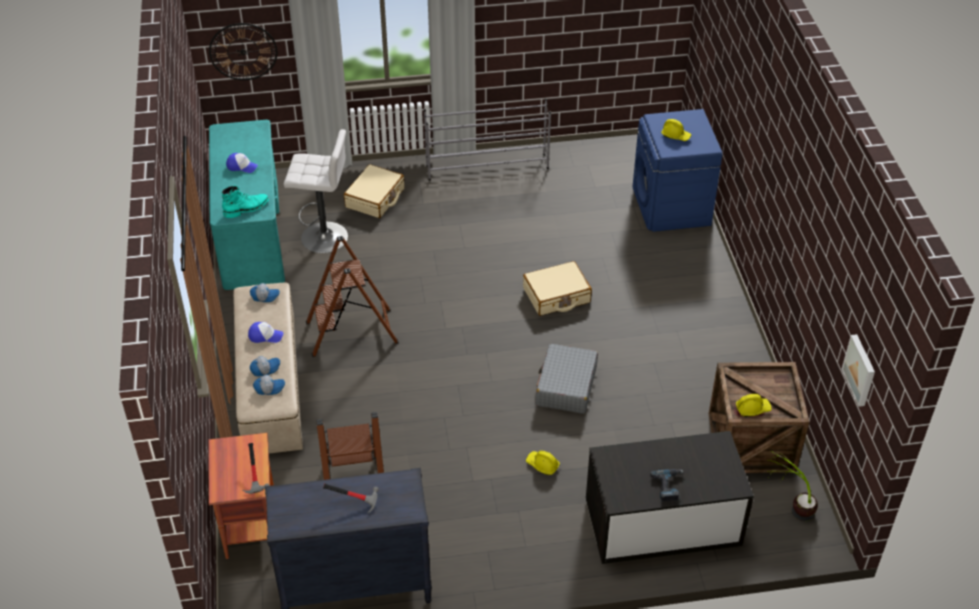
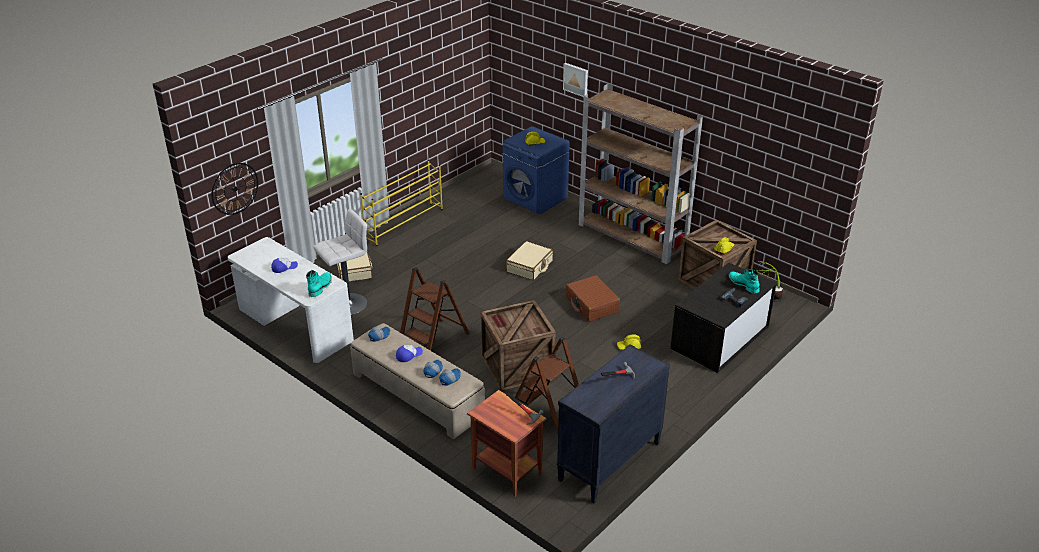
camera: 40 degrees left, 10 degrees down
turquoise desk [209,120,285,290] -> white desk [228,237,354,363]
grey shoe rack [424,98,551,180] -> yellow shoe rack [360,159,443,246]
grey suitcase [536,344,598,414] -> brown suitcase [566,275,620,322]
picture [842,334,875,407] -> picture moved to [563,63,588,97]
none -> crate [480,300,556,391]
none -> brown bookcase [579,84,703,265]
none -> turquoise boot [728,269,759,293]

